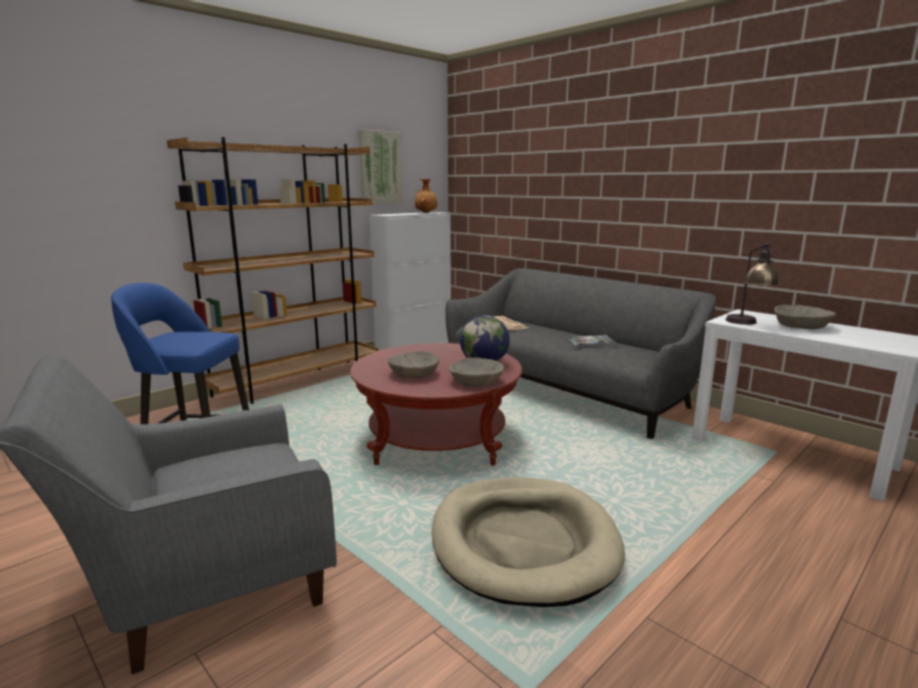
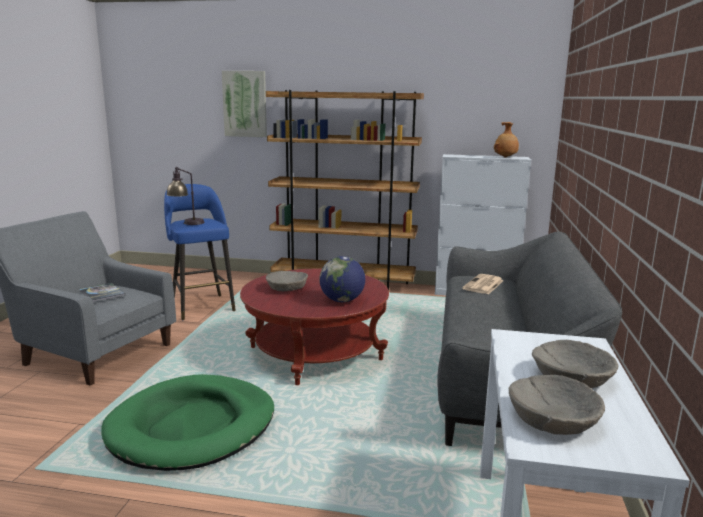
camera: 55 degrees right, 0 degrees up
picture [359,129,403,205] -> picture moved to [222,71,267,137]
beige dog bed [431,477,625,607] -> green dog bed [101,374,274,471]
beige bowl [449,357,504,386] -> beige bowl moved to [509,375,605,435]
book [566,335,617,347] -> book moved to [79,283,126,302]
table lamp [726,243,779,325] -> table lamp moved to [166,167,205,225]

